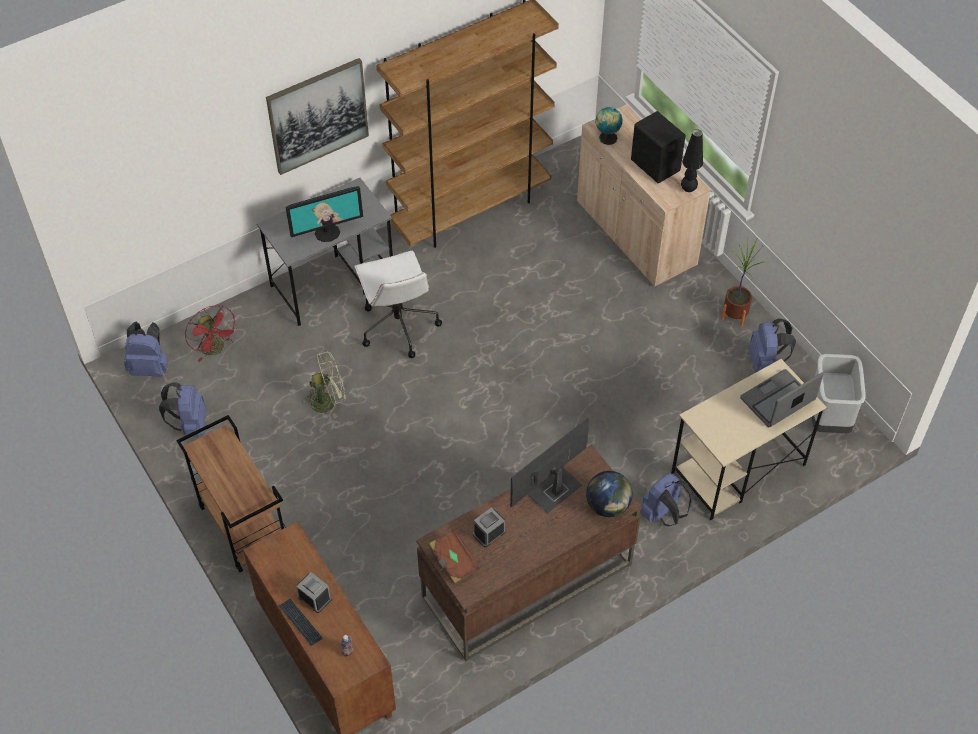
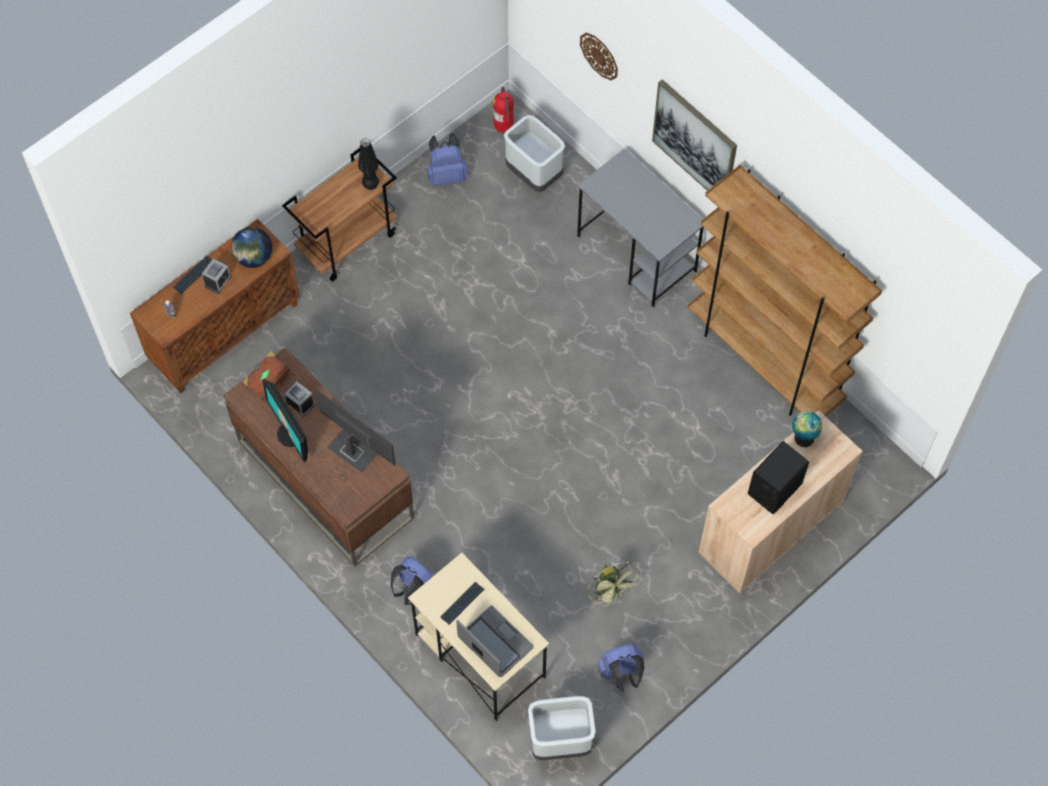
camera: 80 degrees right, 10 degrees up
blue backpack [124,322,168,377] -> fire extinguisher [493,87,514,133]
red fan [185,305,238,362] -> grey trash can [504,115,565,192]
monitor [286,186,363,242] -> monitor moved to [262,379,308,462]
green fan [302,352,346,418] -> green fan moved to [587,561,642,607]
white office chair [355,251,442,358] -> none
globe [586,471,633,517] -> globe moved to [231,227,272,268]
black table lamp [681,129,703,192] -> black table lamp moved to [358,138,379,190]
potted plant [721,240,768,327] -> none
none -> keyboard [441,582,485,625]
none -> wall clock [580,33,618,80]

